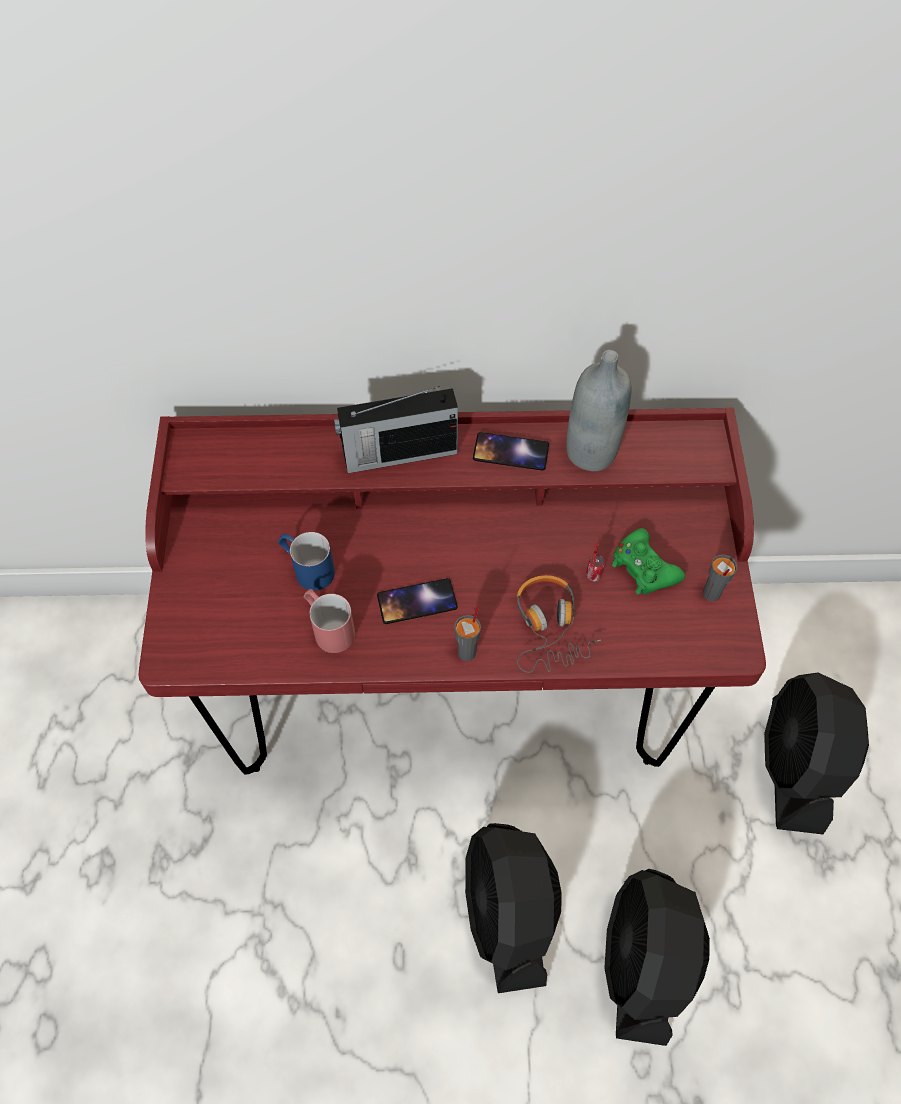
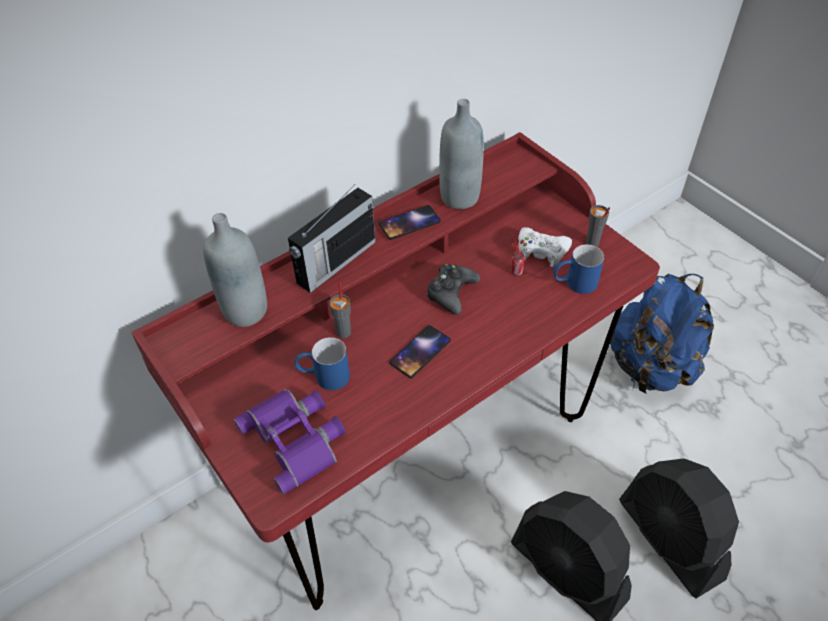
camera: 35 degrees left, 10 degrees down
red mug [304,589,355,653] -> none
grey cup [454,605,481,661] -> grey cup moved to [329,282,351,338]
headphones [516,575,601,673] -> none
green game controller [612,528,685,595] -> white game controller [518,227,572,267]
black fan [764,672,869,834] -> blue backpack [610,274,714,393]
none -> grey bottle [203,213,267,327]
none -> purple binoculars [234,389,346,494]
none -> black game controller [427,263,480,314]
none -> blue mug [553,244,604,294]

